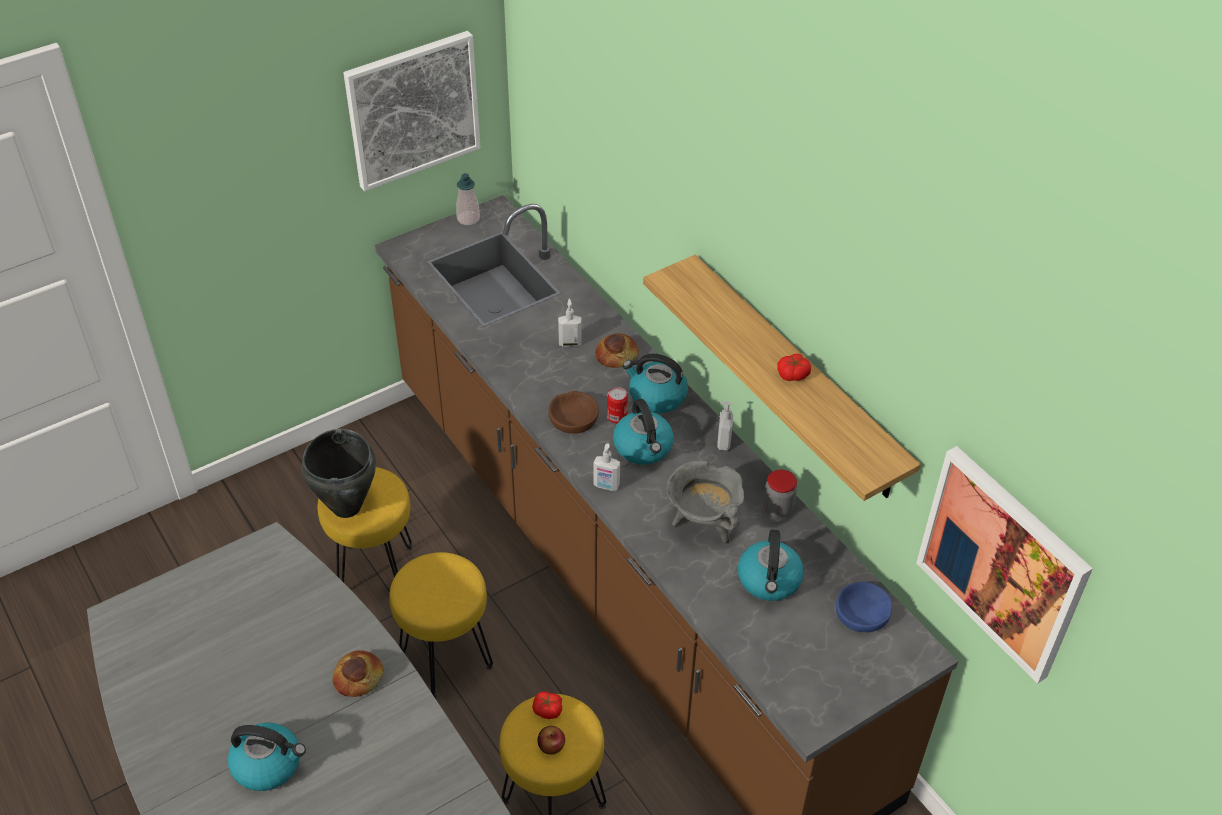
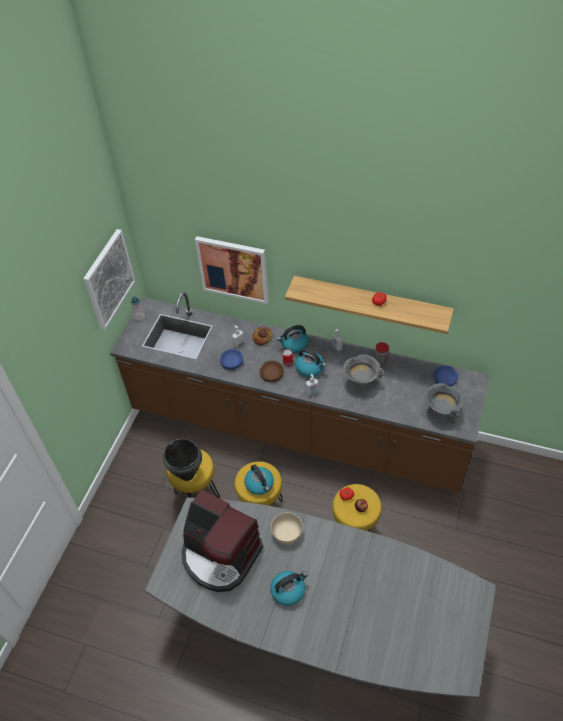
camera: 35 degrees left, 5 degrees up
bread [333,650,384,697] -> beige bowl [271,512,303,545]
kettle [738,530,804,601] -> kettle moved to [244,464,274,495]
picture [916,446,1093,684] -> picture moved to [195,236,269,304]
none -> coffee machine [182,490,263,592]
none -> blue bowl [220,349,243,370]
none -> grey cooking pot [425,383,463,424]

